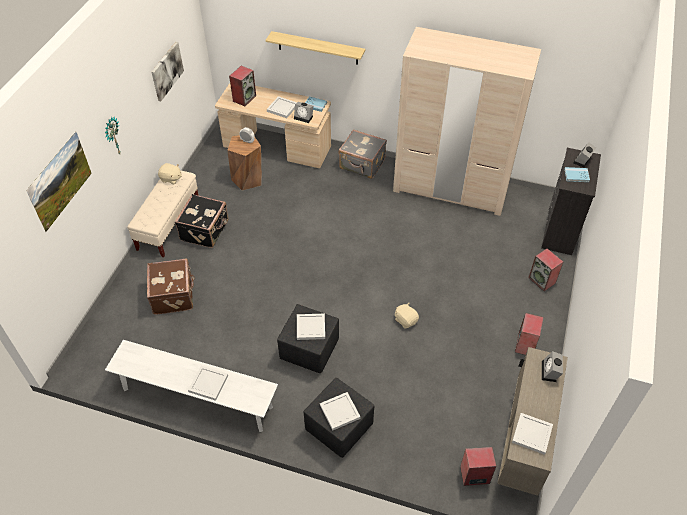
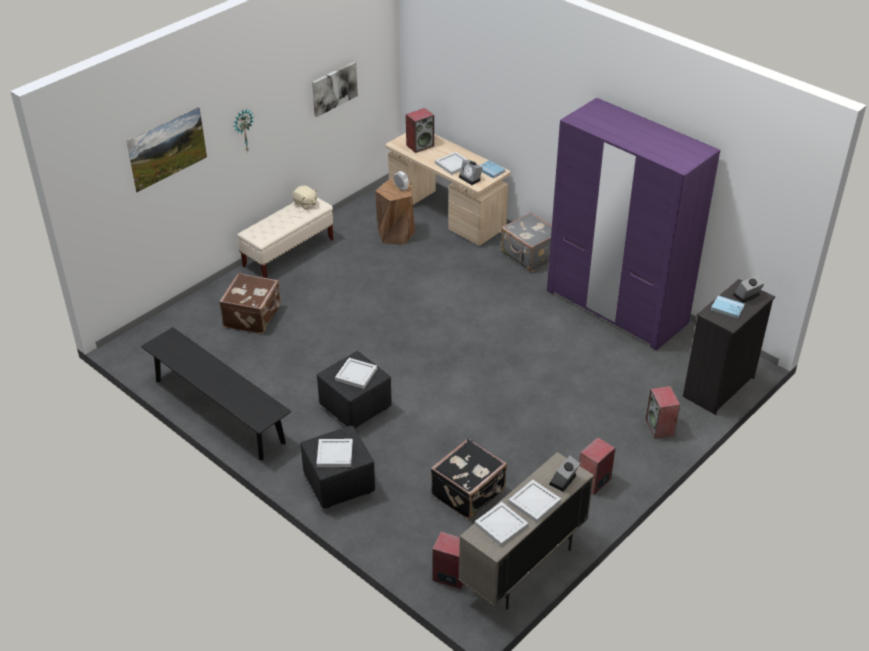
camera: 25 degrees right, 10 degrees down
white bench [105,340,278,432] -> black bench [141,327,291,460]
black suitcase [175,194,228,248] -> black suitcase moved to [431,438,507,519]
white tray [188,366,228,401] -> white tray moved to [508,480,561,523]
shelf [265,31,365,65] -> none
beige wardrobe [393,27,541,216] -> purple wardrobe [547,98,720,350]
beige plush toy [395,303,419,329] -> none

